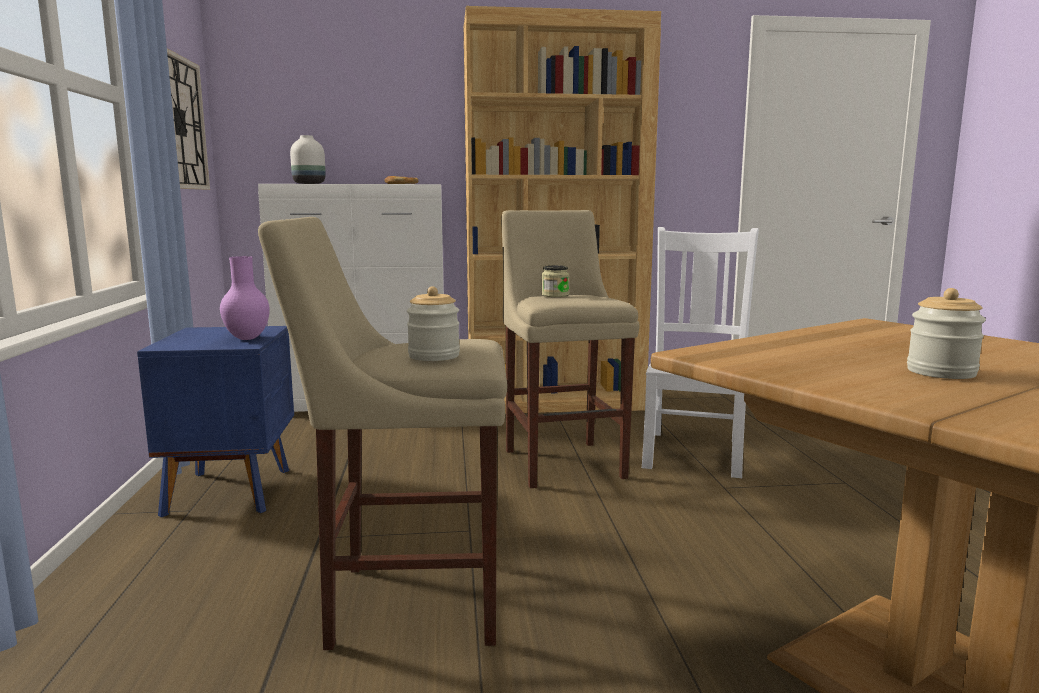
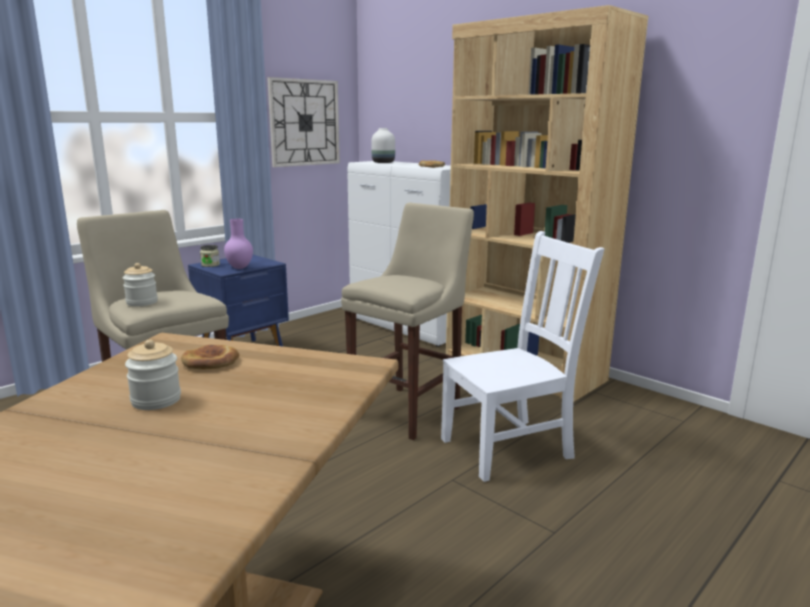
camera: 50 degrees right, 5 degrees up
jar [542,265,569,297] -> jar moved to [200,245,220,267]
none -> bread [181,345,239,369]

